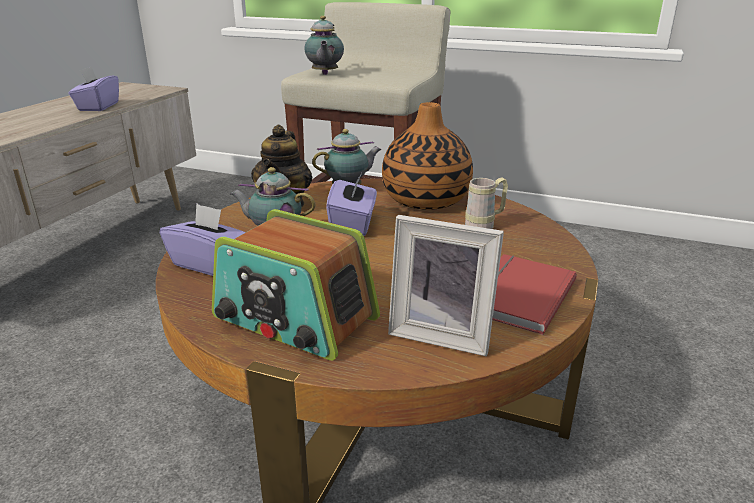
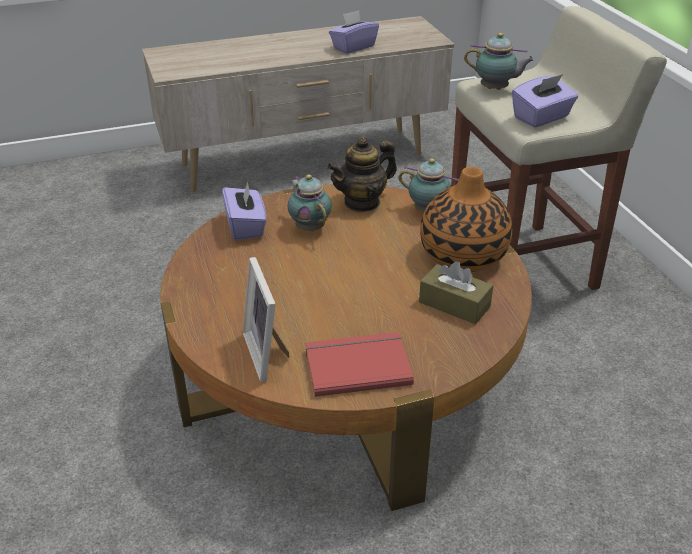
camera: 50 degrees right, 10 degrees up
radio [212,209,380,360] -> none
teapot [304,16,344,75] -> teapot turned 120 degrees counterclockwise [464,33,535,90]
purple tissue box [326,171,377,236] -> purple tissue box moved to [512,74,578,128]
beige mug [465,177,508,229] -> brown tissue box [419,261,494,324]

